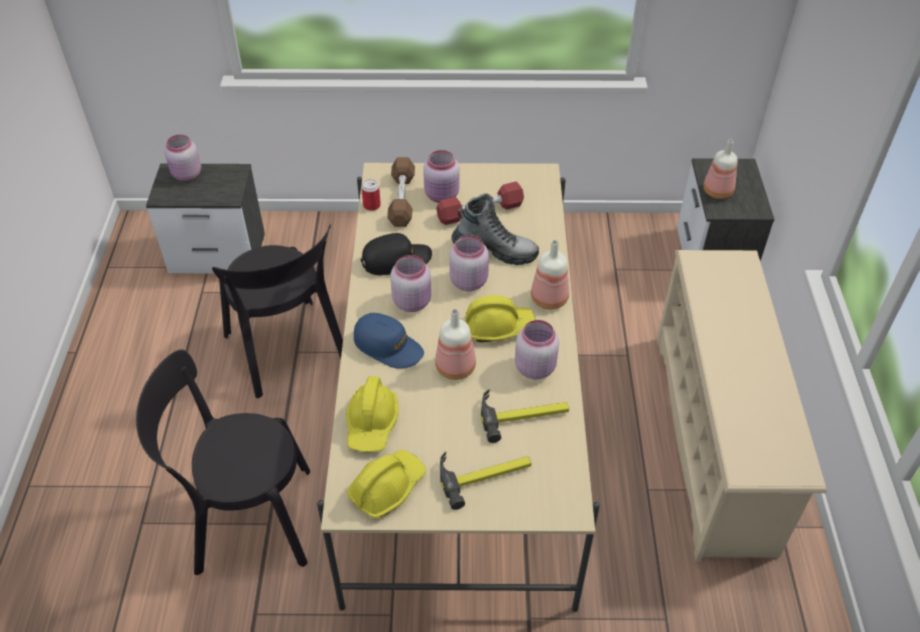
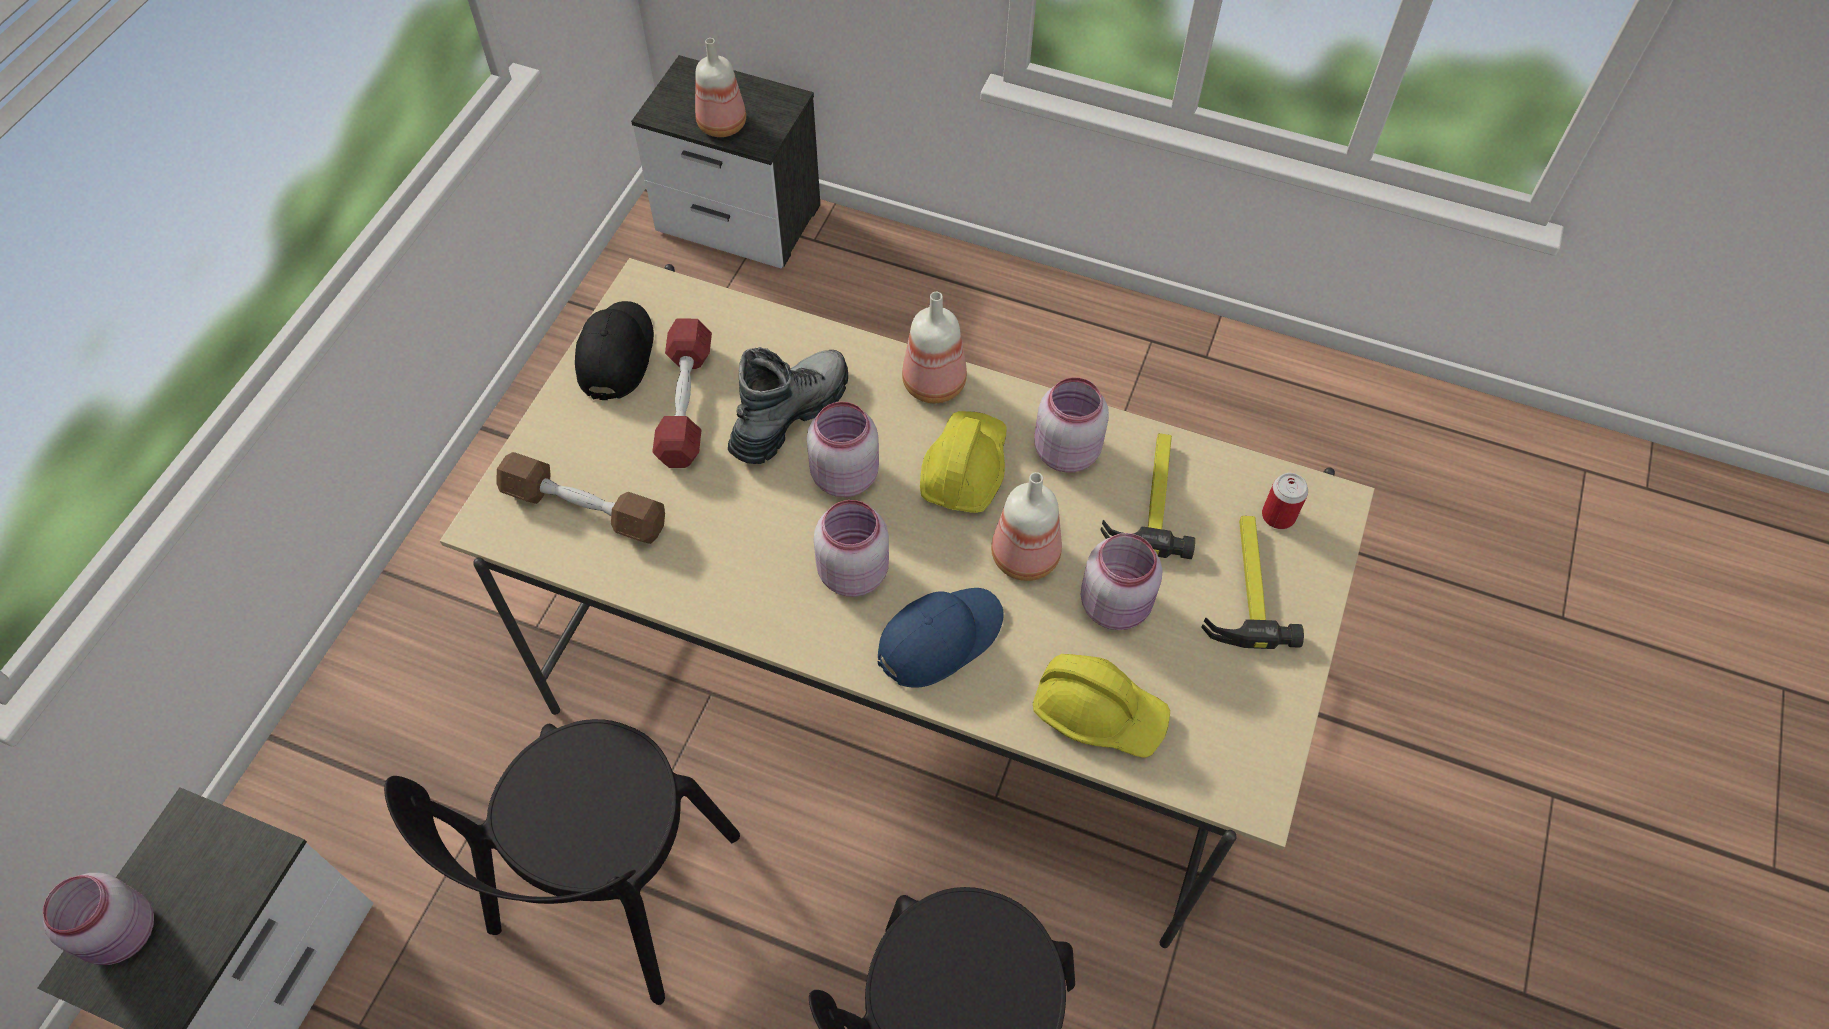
camera: 70 degrees left, 10 degrees up
black chair [212,224,343,398] -> black chair turned 120 degrees clockwise [384,719,740,1005]
yellow hard hat [347,450,426,518] -> none
can [361,179,381,211] -> can moved to [1262,473,1308,529]
black cap [361,233,432,275] -> black cap moved to [575,301,654,400]
pink jar [423,150,460,203] -> pink jar moved to [1081,533,1163,630]
beige shoe rack [657,250,826,562] -> none

